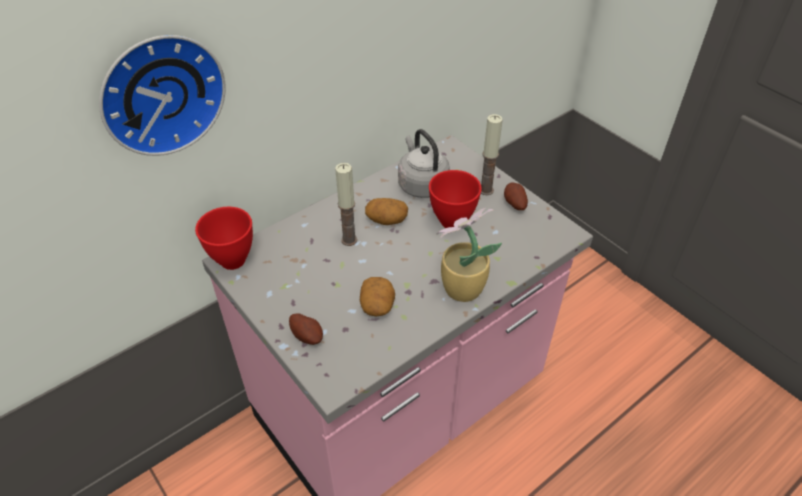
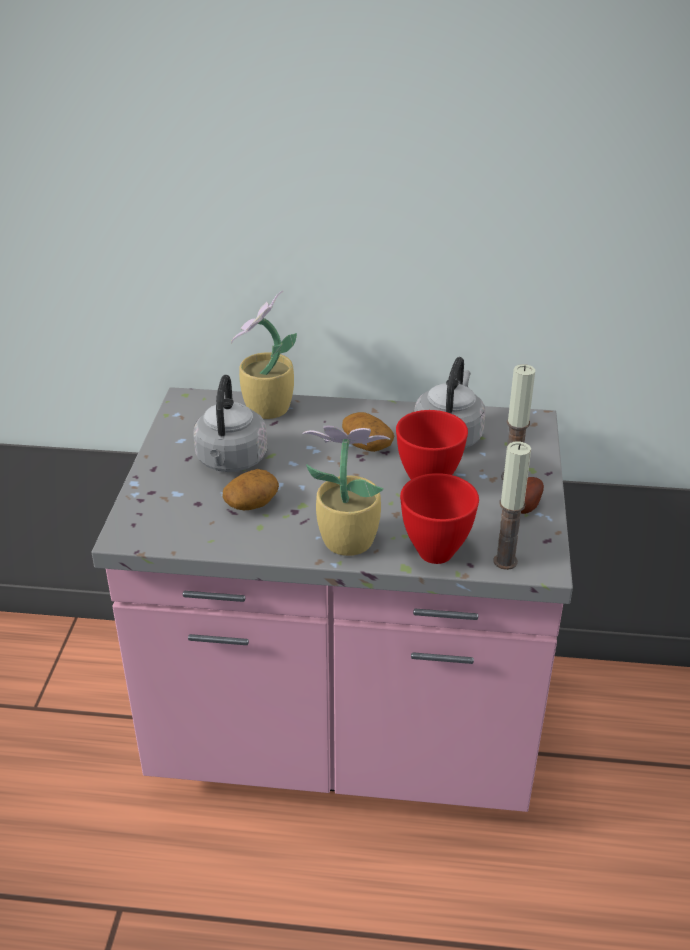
camera: 45 degrees right, 10 degrees down
wall clock [99,35,226,156] -> none
red bowl [195,207,253,270] -> red bowl moved to [400,473,479,564]
potato [289,313,323,345] -> none
candle [335,163,357,246] -> candle moved to [494,442,531,570]
none -> grey kettle [193,375,267,472]
none -> potted plant [231,291,297,419]

